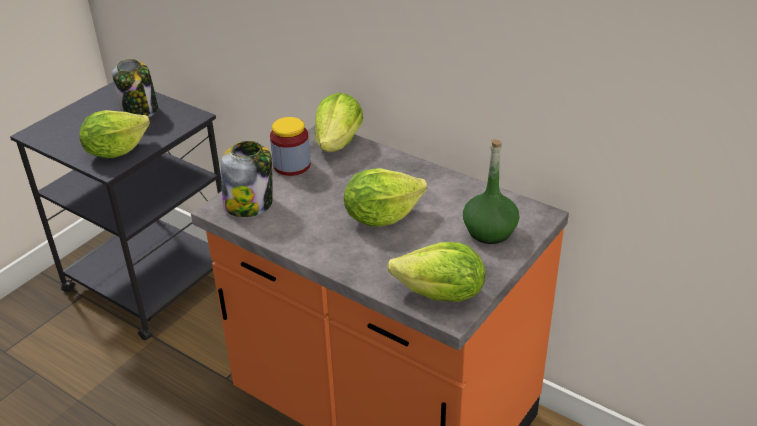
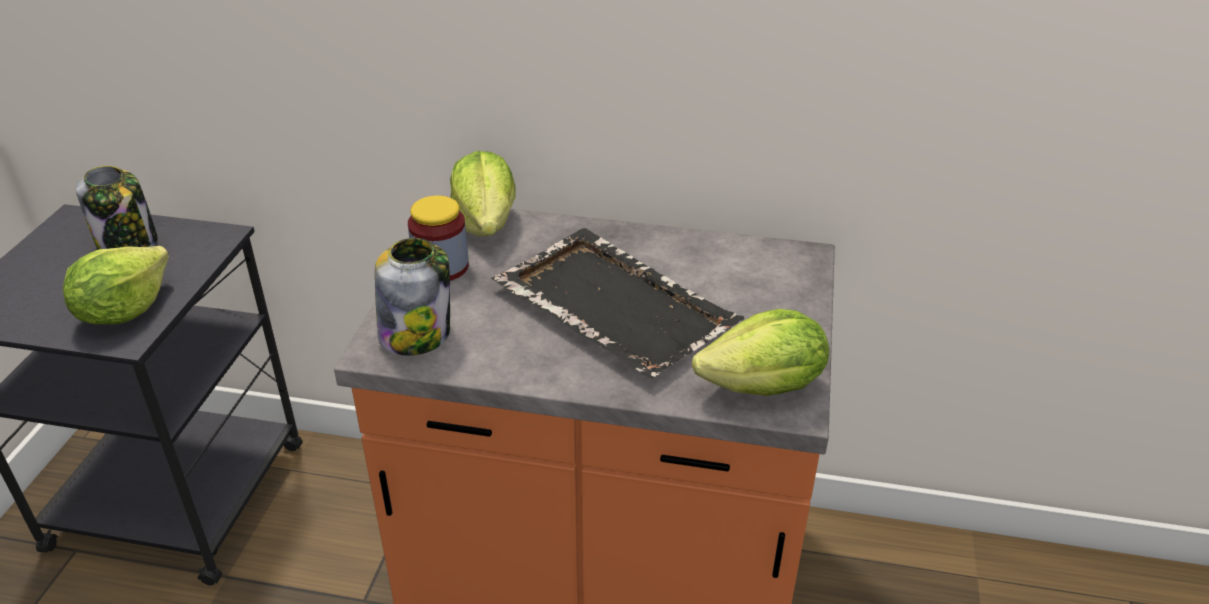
camera: 25 degrees left, 0 degrees up
lettuce [344,168,427,227] -> black tray [491,228,744,378]
green bottle [463,139,520,244] -> none

